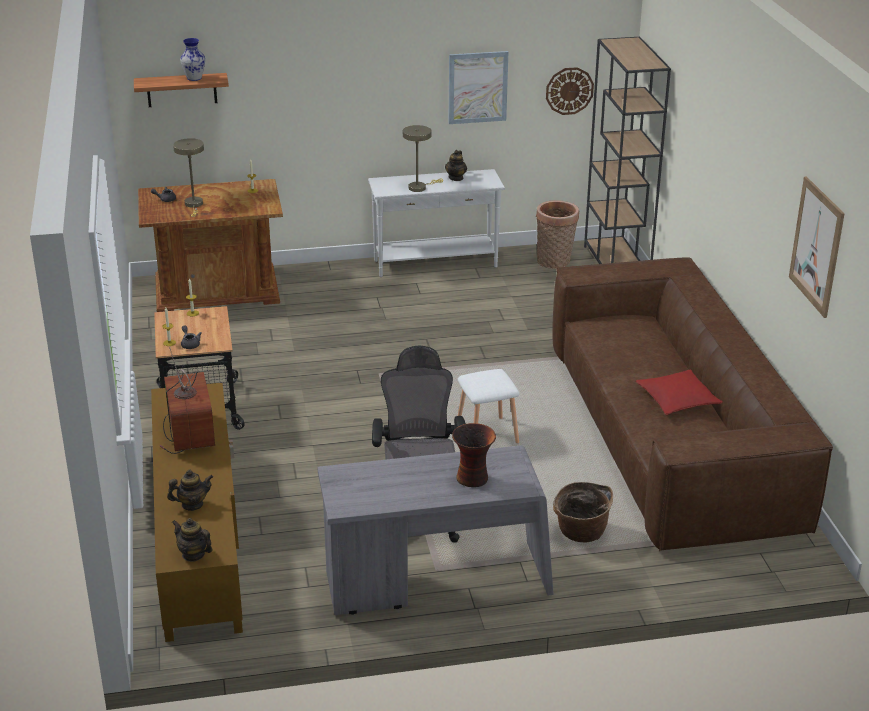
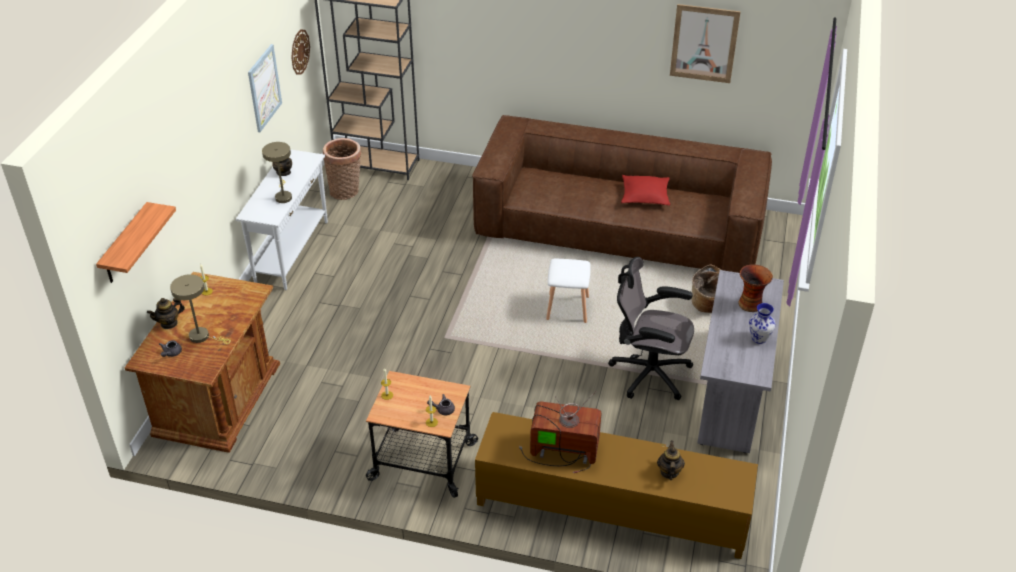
camera: 65 degrees left, 10 degrees up
teapot [172,518,213,562] -> teapot moved to [147,298,185,329]
vase [180,38,205,81] -> vase moved to [749,303,776,344]

